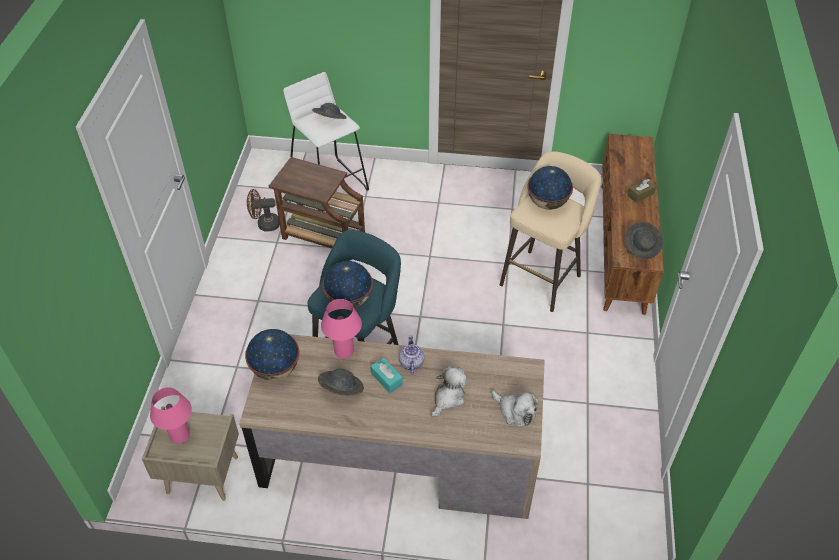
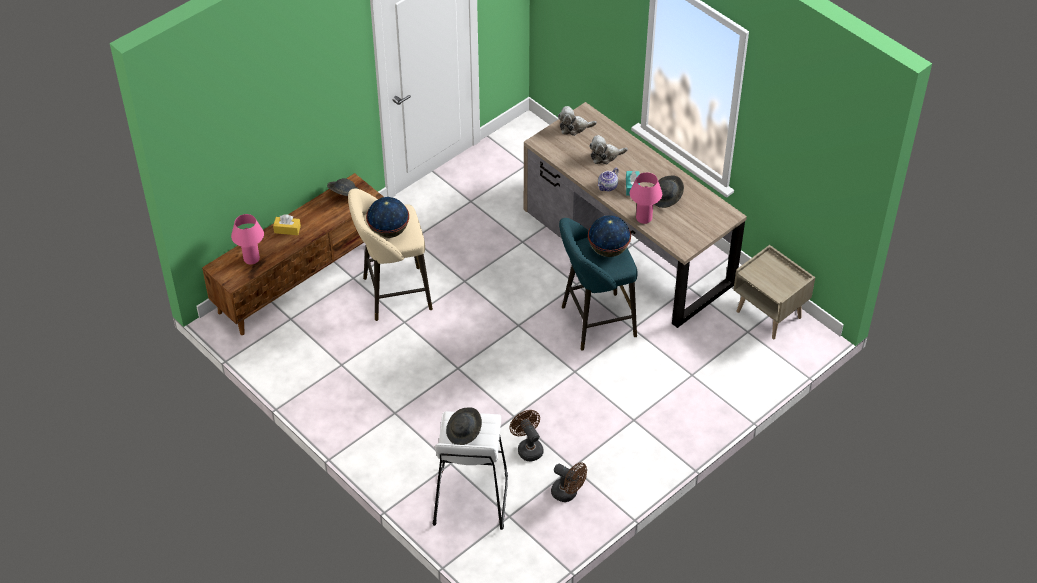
camera: 140 degrees left, 0 degrees up
pink table lamp [150,387,192,444] -> pink table lamp moved to [231,214,264,265]
globe [245,329,299,381] -> none
brown side table [269,157,365,248] -> brown fan [510,410,543,461]
plush toy [492,390,539,427] -> plush toy turned 90 degrees counterclockwise [558,106,597,136]
brown tissue box [627,179,656,203] -> yellow tissue box [273,214,301,235]

